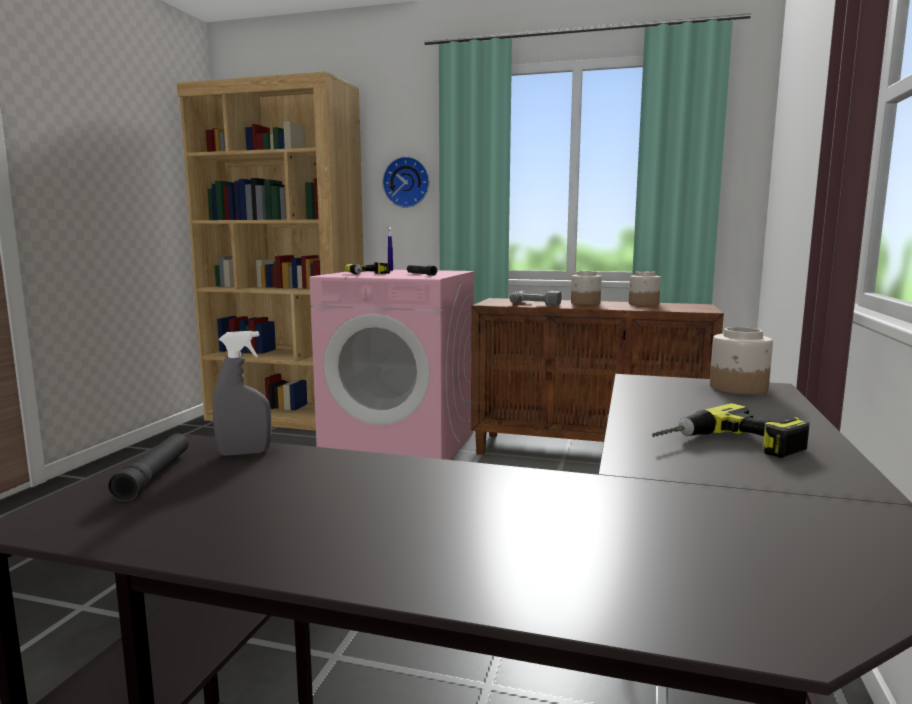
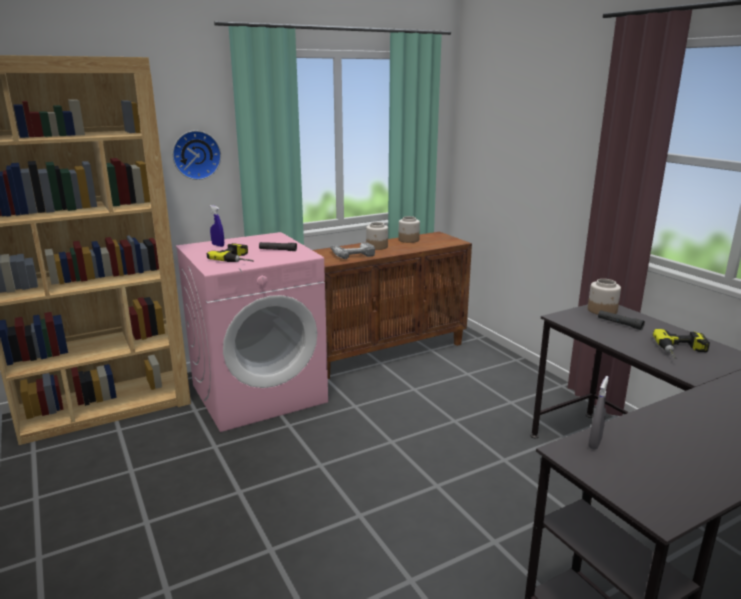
camera: 45 degrees left, 10 degrees up
black flashlight [108,433,188,501] -> black flashlight moved to [598,310,645,330]

